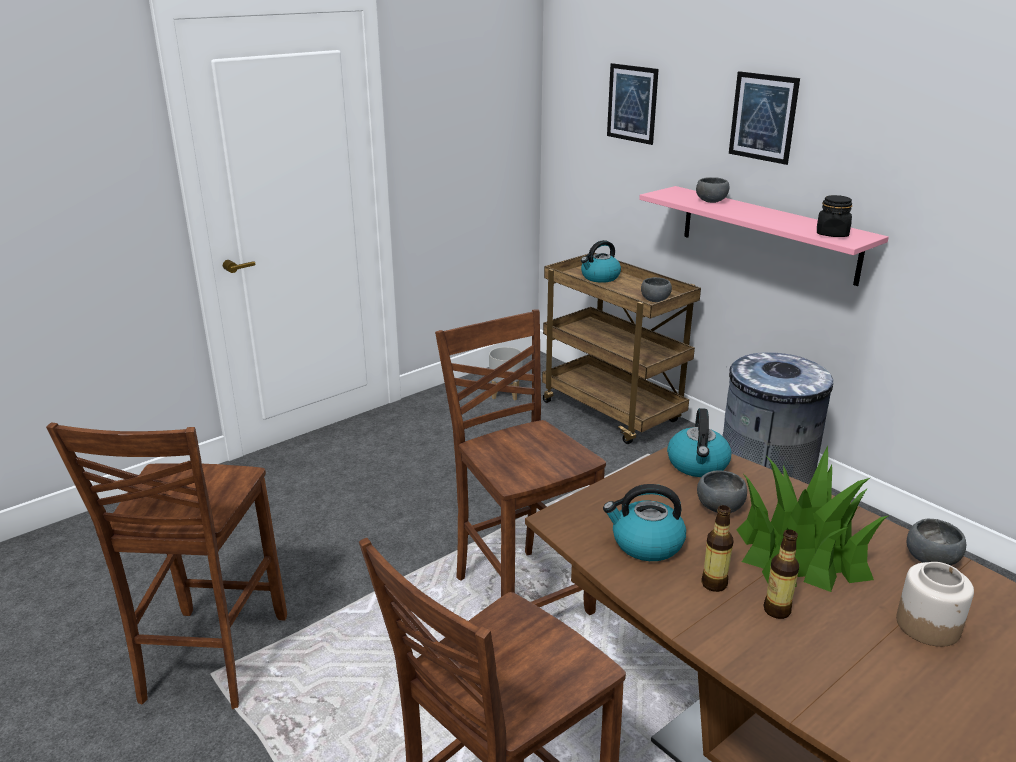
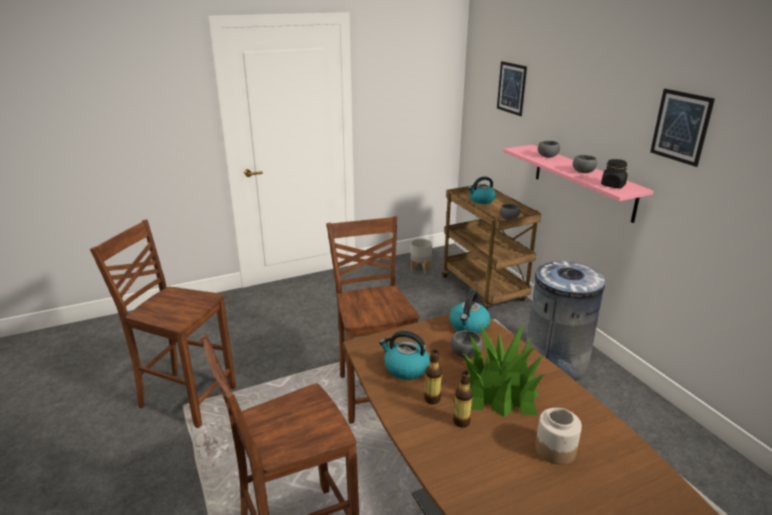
camera: 15 degrees right, 0 degrees up
brown chair [46,423,287,709] -> brown chair turned 90 degrees clockwise [90,220,236,428]
picture [729,71,800,165] -> picture moved to [650,89,715,167]
grey bowl [907,519,966,565] -> grey bowl moved to [573,155,597,173]

